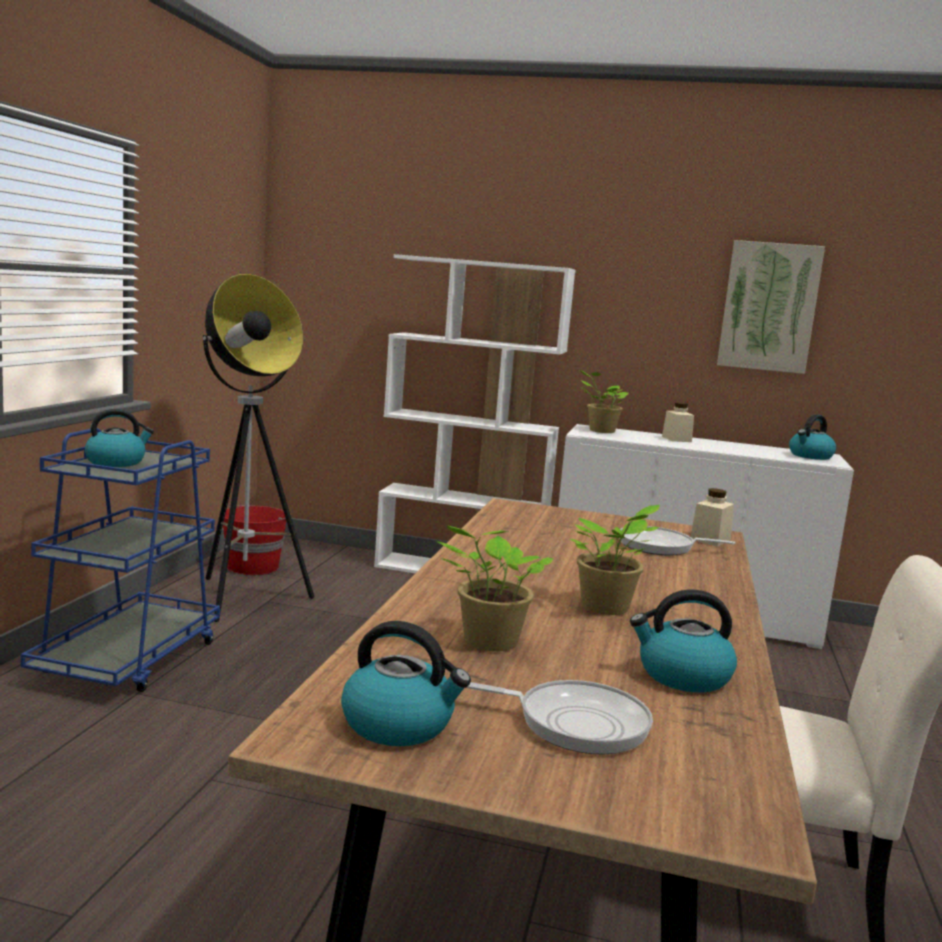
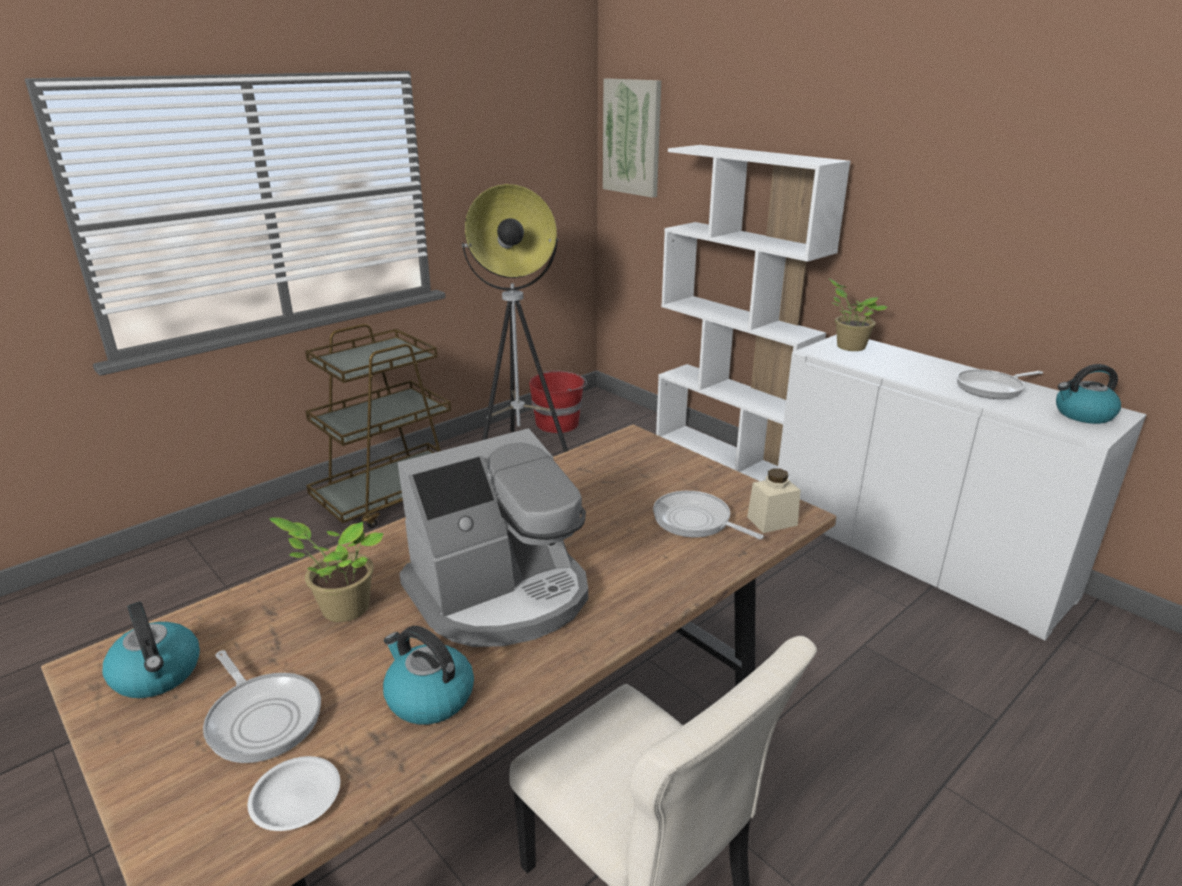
camera: 35 degrees right, 15 degrees up
blue cart [21,428,220,692] -> brown cart [305,324,451,528]
kettle [85,409,154,467] -> none
potted plant [570,505,659,615] -> coffee machine [398,428,588,647]
beige jar [662,402,694,442] -> none
picture [717,240,825,374] -> picture moved to [603,79,661,198]
none -> white plate [248,756,340,831]
none -> frying pan [957,369,1043,399]

